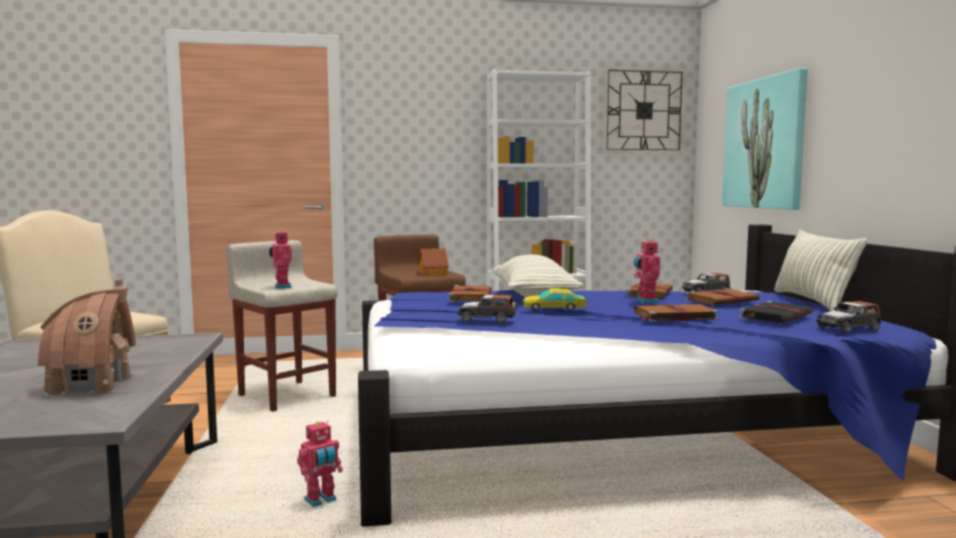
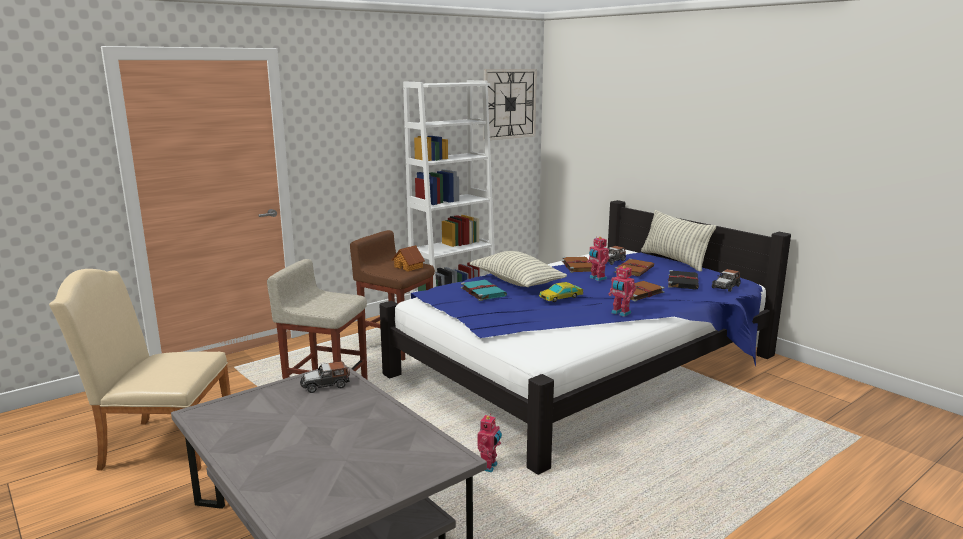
camera: 30 degrees left, 10 degrees up
toy house [38,279,136,397] -> none
toy robot [269,229,292,289] -> toy robot moved to [608,265,636,317]
brown book [448,285,492,302] -> turquoise book [461,280,507,301]
toy car [457,295,516,323] -> toy car moved to [300,361,350,393]
picture [722,68,808,210] -> none

